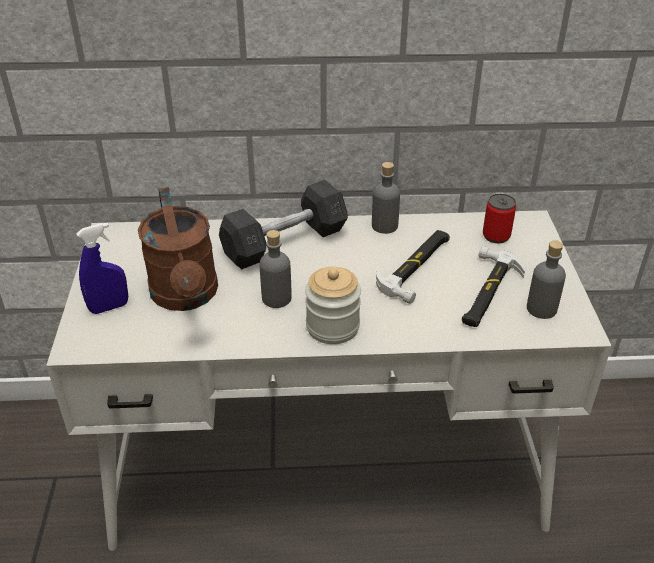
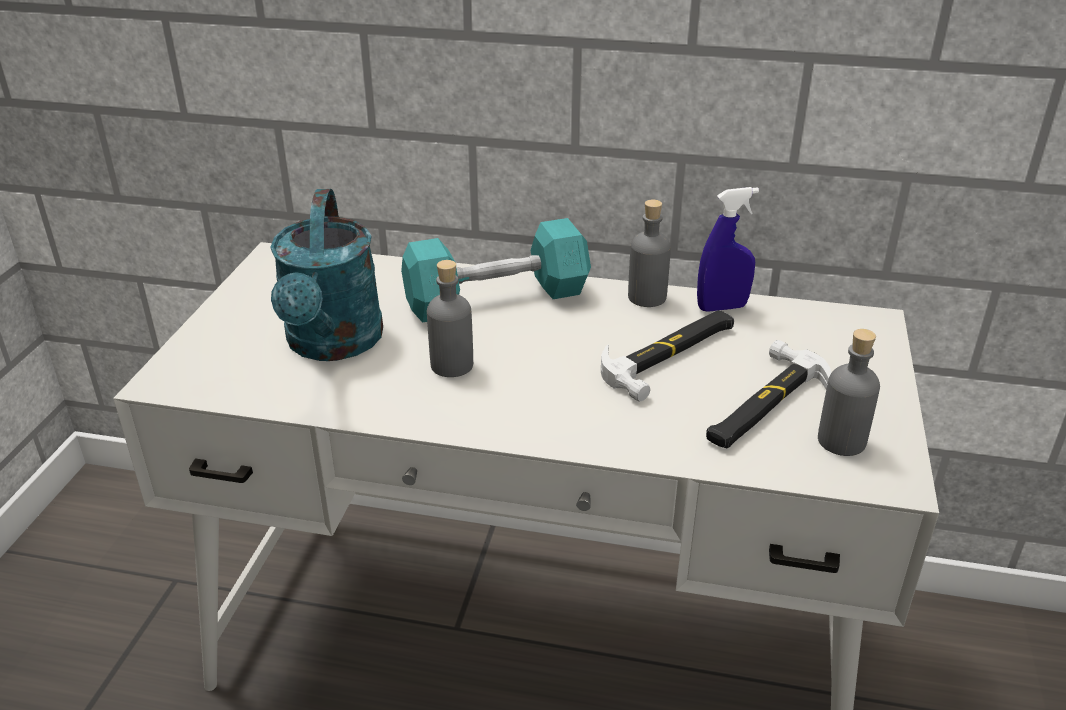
camera: 15 degrees right, 5 degrees down
blue spray bottle [76,223,128,314] -> blue spray bottle moved to [697,187,759,312]
brown watering can [138,187,218,311] -> turquoise watering can [270,189,383,361]
grey dumbbell [219,180,348,269] -> turquoise dumbbell [401,218,591,323]
jar [305,267,361,344] -> none
can [483,194,516,243] -> none

